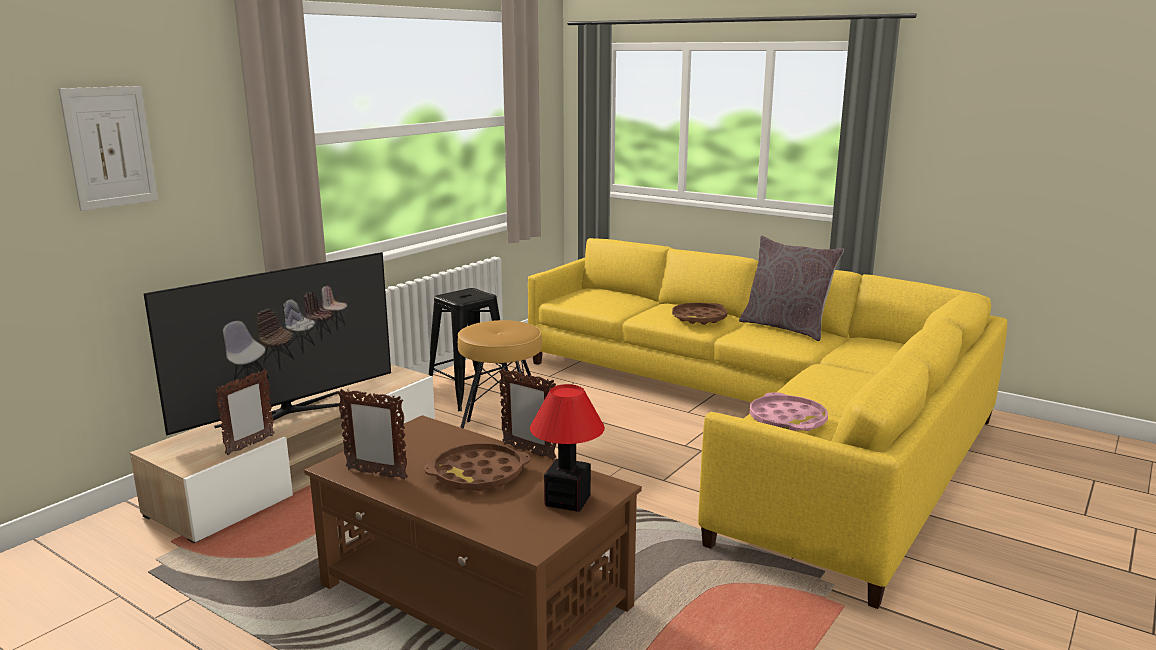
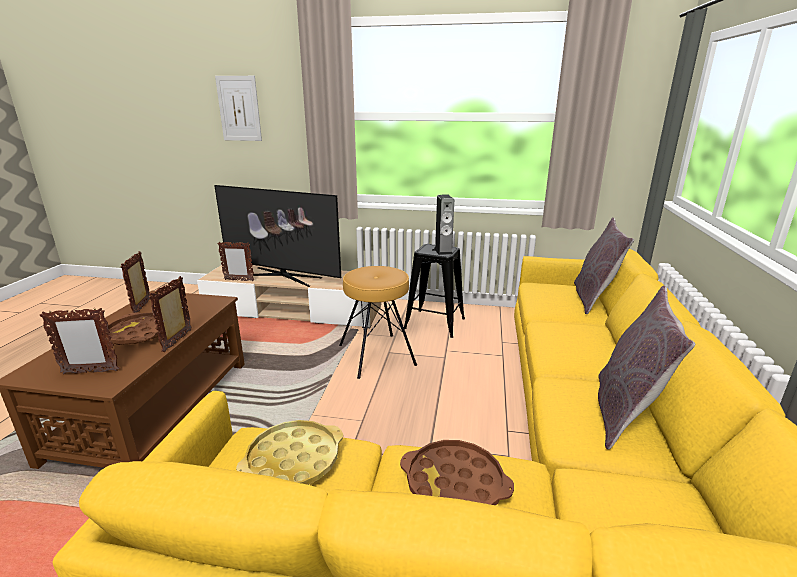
camera: 65 degrees right, 5 degrees up
table lamp [530,384,605,512] -> picture frame [39,307,120,374]
brown tray [672,303,727,325] -> brown tray moved to [400,440,514,505]
pink tray [750,392,828,431] -> yellow tray [236,420,343,485]
none -> speaker [434,194,454,255]
none -> grey pillow [574,217,634,314]

